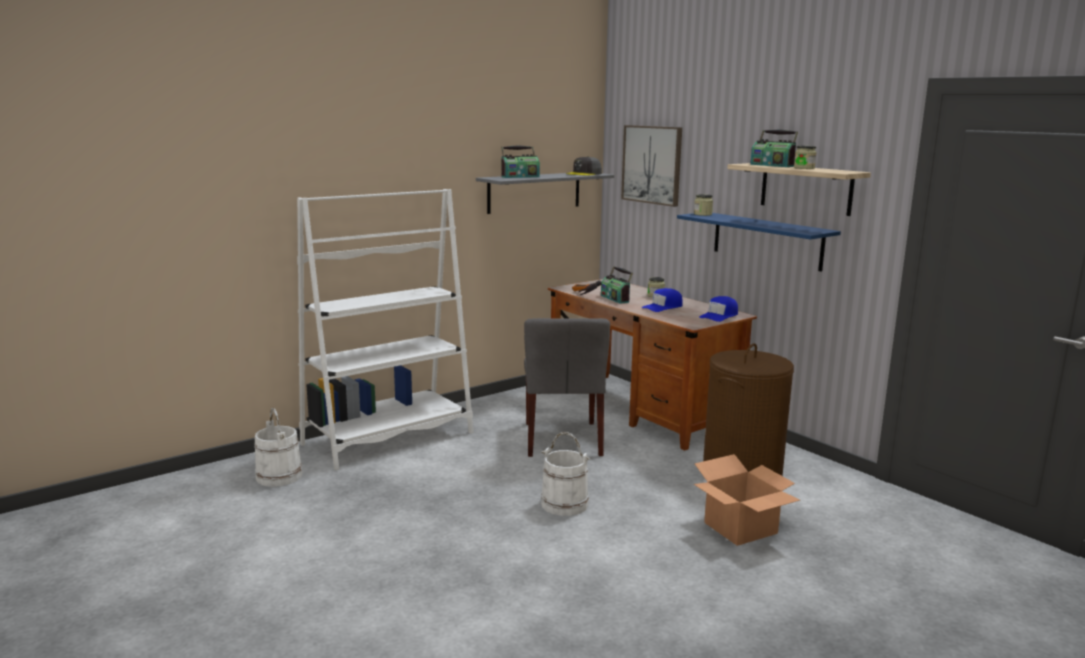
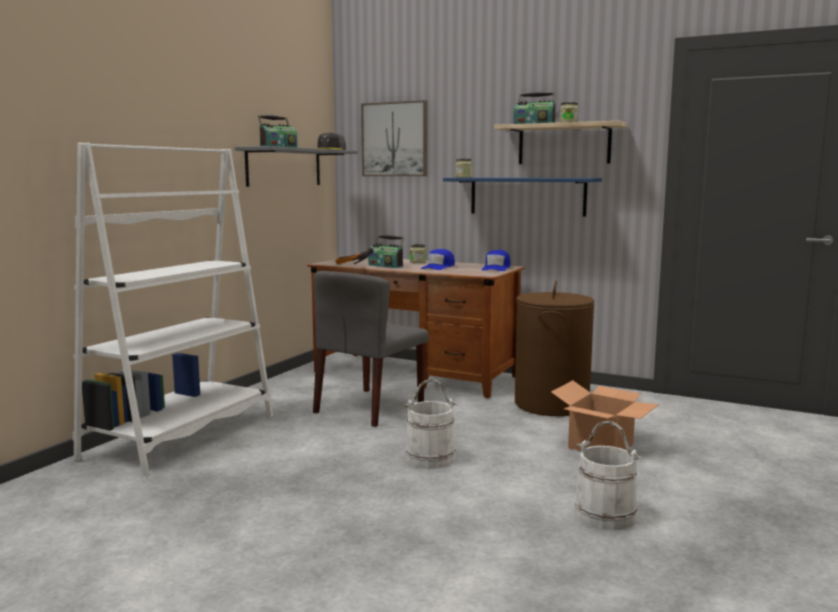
camera: 25 degrees left, 5 degrees down
white bucket [254,408,302,487] -> white bucket moved to [574,421,641,530]
grey chair [524,318,610,457] -> grey chair turned 60 degrees clockwise [313,271,428,427]

